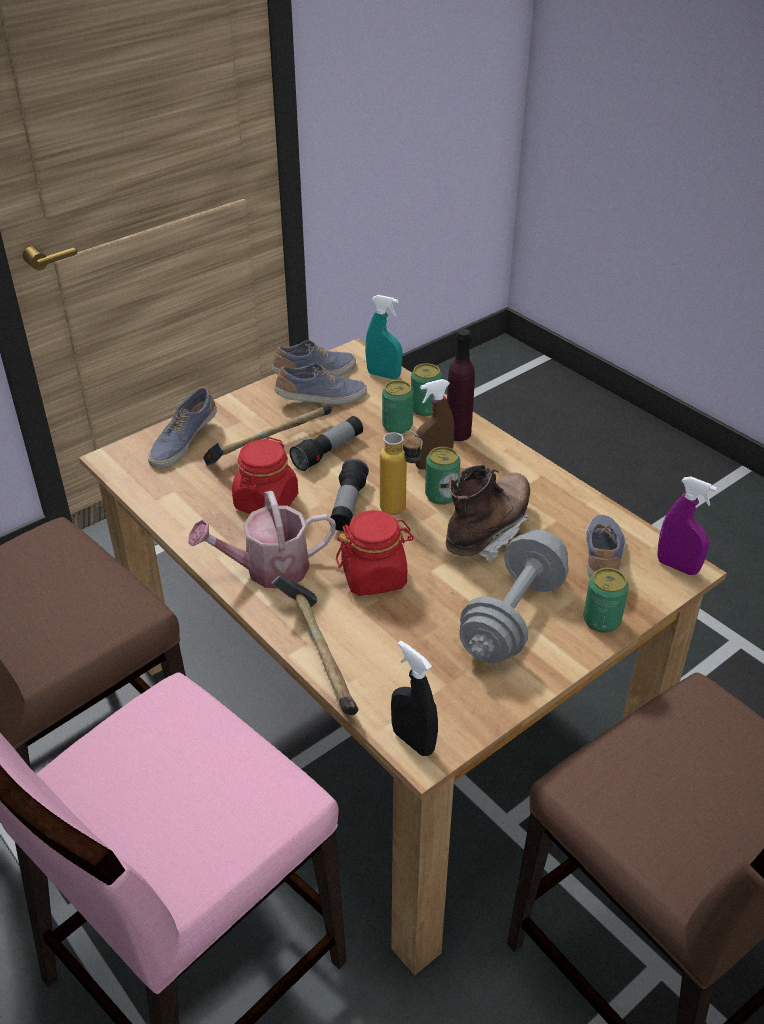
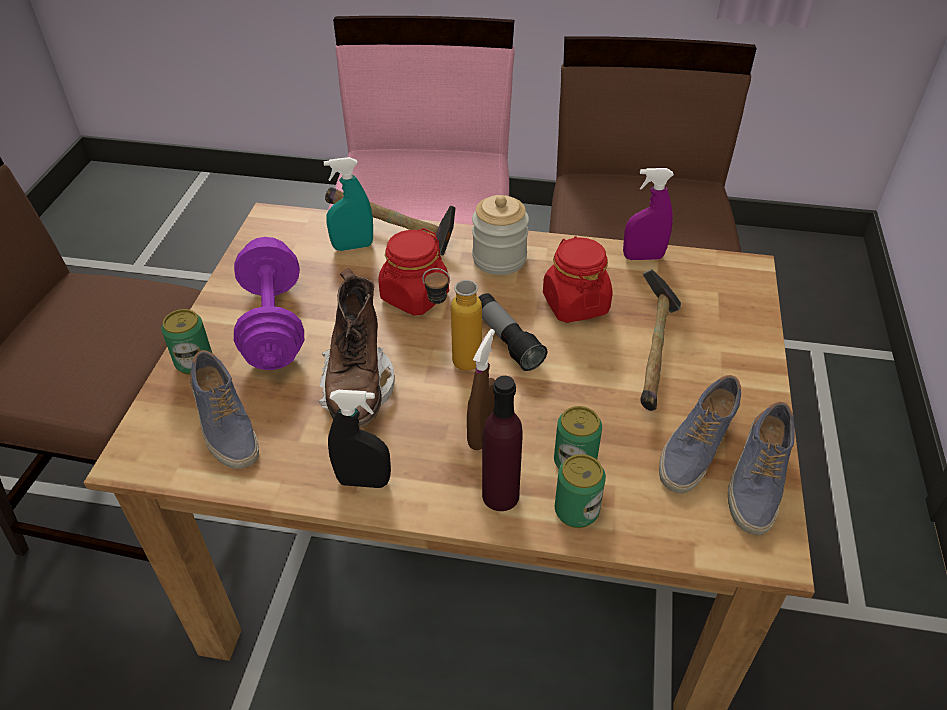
camera: 140 degrees right, 5 degrees up
shoe [148,386,217,469] -> none
watering can [188,491,336,588] -> jar [472,195,529,275]
flashlight [289,416,363,471] -> none
turquoise spray bottle [365,295,402,379] -> turquoise spray bottle moved to [324,157,373,251]
black spray bottle [391,641,438,756] -> black spray bottle moved to [328,390,391,488]
can [425,447,460,505] -> none
grey dumbbell [459,530,569,664] -> purple dumbbell [234,237,304,370]
purple spray bottle [657,477,717,575] -> purple spray bottle moved to [623,168,674,260]

